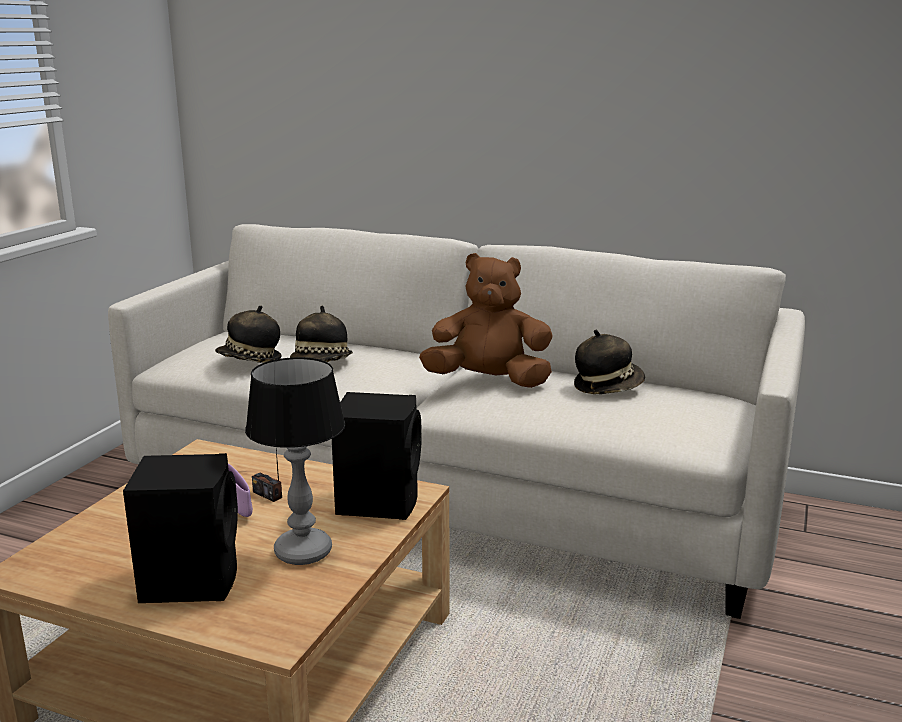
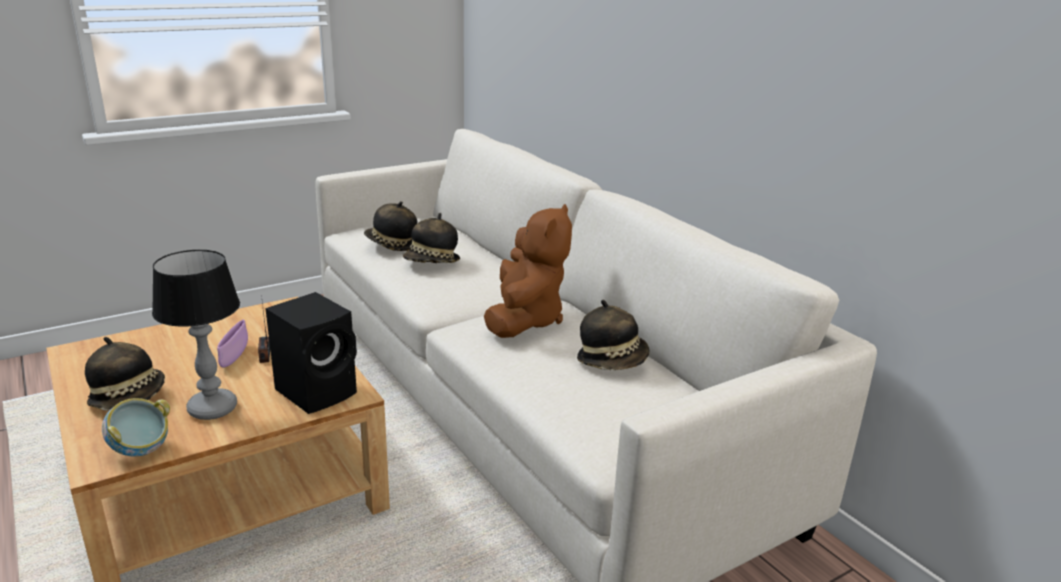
camera: 35 degrees right, 5 degrees up
black speaker [123,453,238,603] -> hat [85,337,165,410]
brown plush toy [419,253,553,388] -> brown plush toy turned 60 degrees clockwise [484,204,572,338]
none -> bowl [102,398,170,456]

